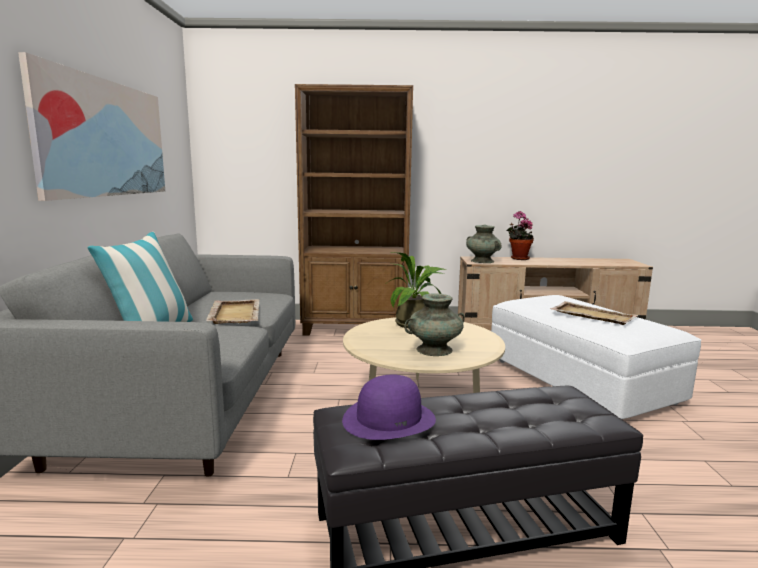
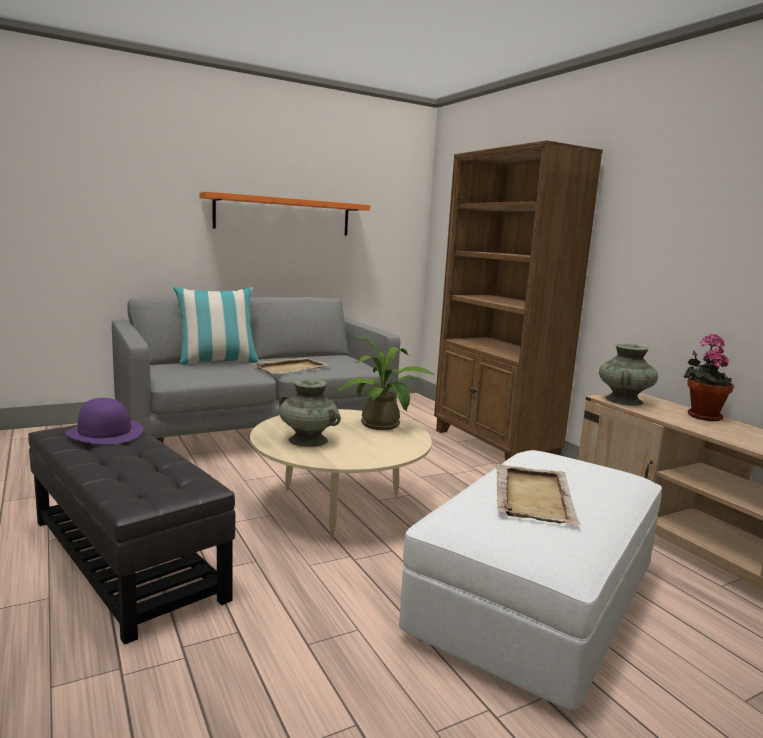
camera: 60 degrees right, 0 degrees up
picture [18,52,165,201] -> orange shelf [200,191,370,236]

